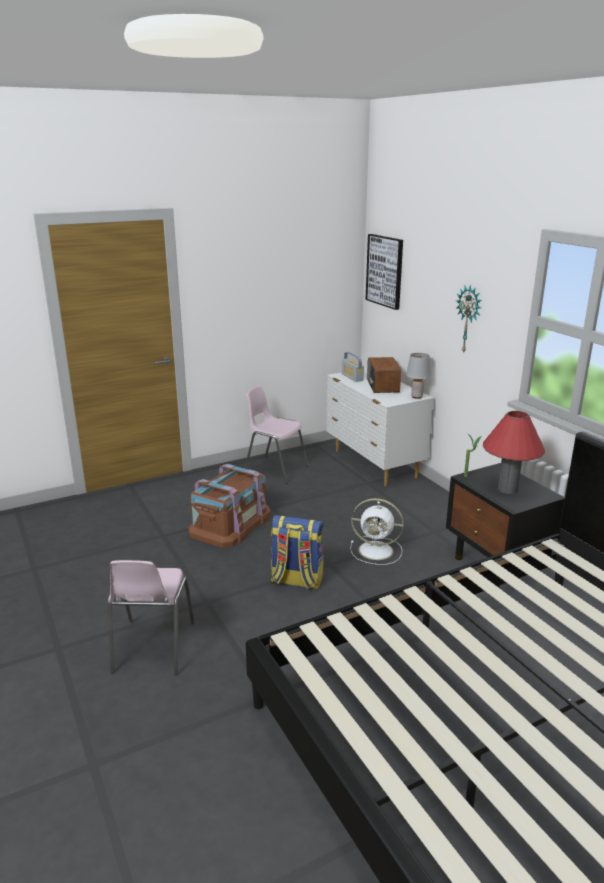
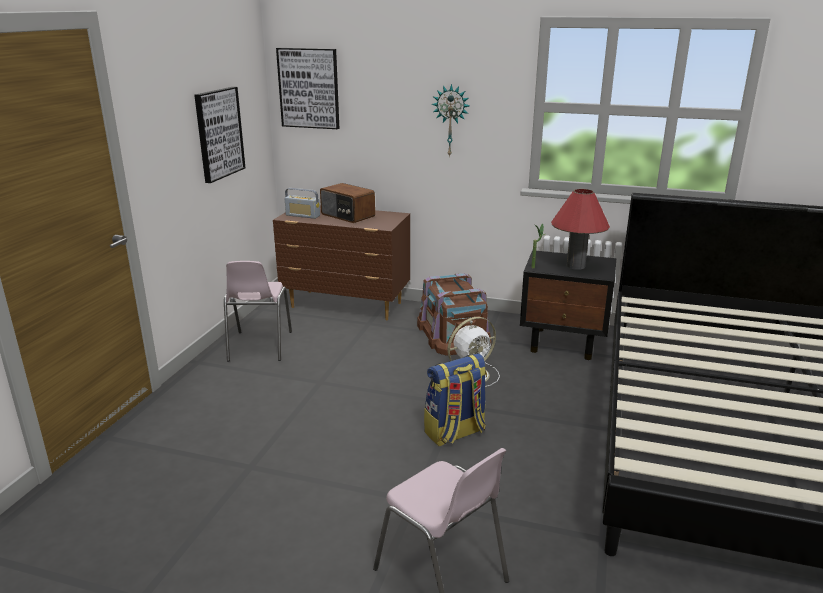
camera: 45 degrees left, 0 degrees up
brown storage box [188,464,271,548] -> brown storage box moved to [417,273,491,356]
pink chair [244,386,308,484] -> pink chair turned 75 degrees counterclockwise [224,261,292,361]
white dresser [326,368,434,486] -> brown dresser [273,206,410,320]
grey table lamp [406,353,431,399] -> none
none -> picture [194,87,246,183]

